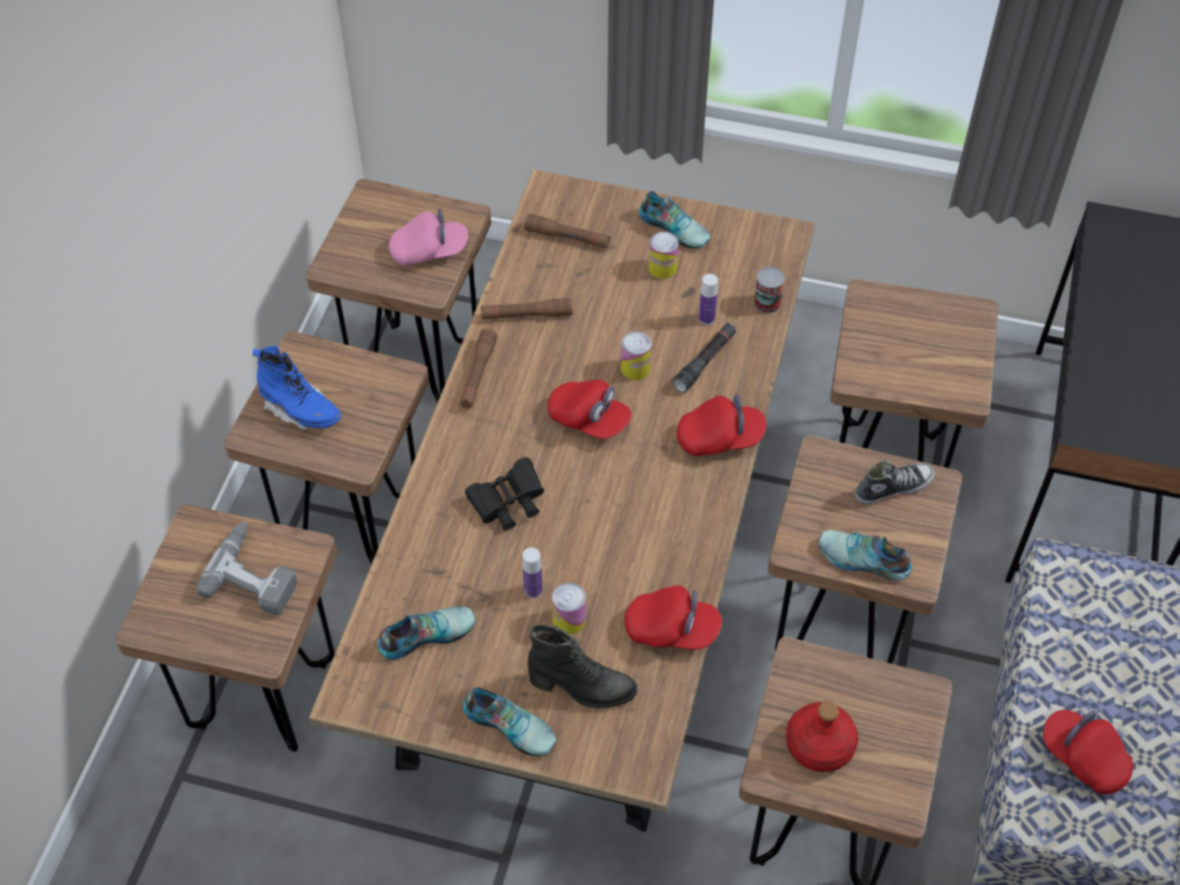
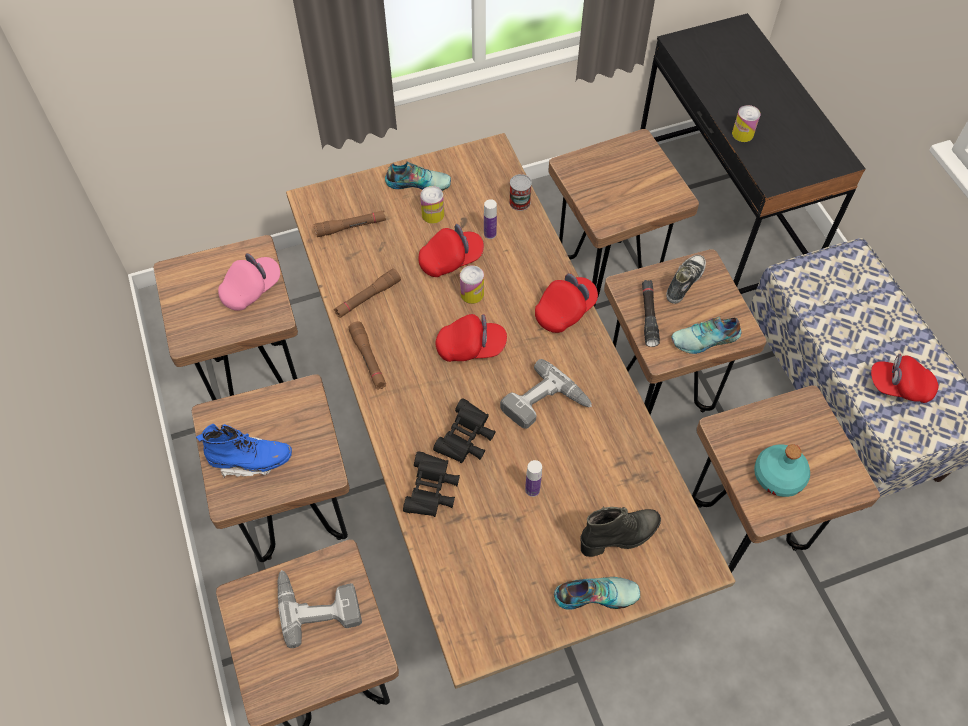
camera: 35 degrees left, 5 degrees up
shoe [377,606,476,660] -> none
can [552,582,586,634] -> can moved to [732,105,760,142]
red cap [625,586,722,650] -> red cap moved to [418,224,484,277]
black flashlight [672,323,736,393] -> black flashlight moved to [642,280,660,347]
red bottle [786,701,858,772] -> turquoise bottle [754,444,810,497]
none -> black binoculars [403,451,460,517]
none -> power drill [500,359,592,429]

